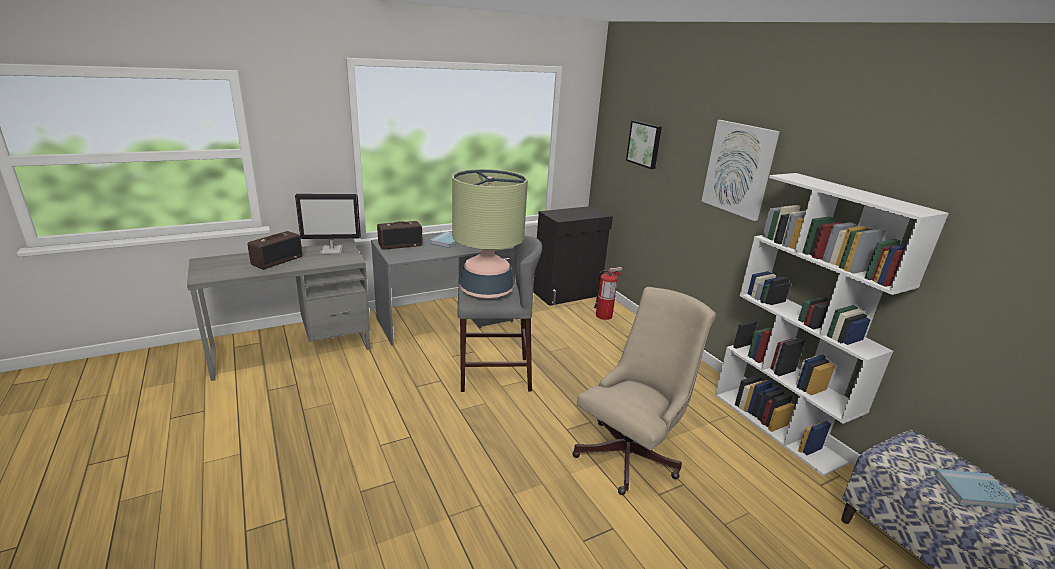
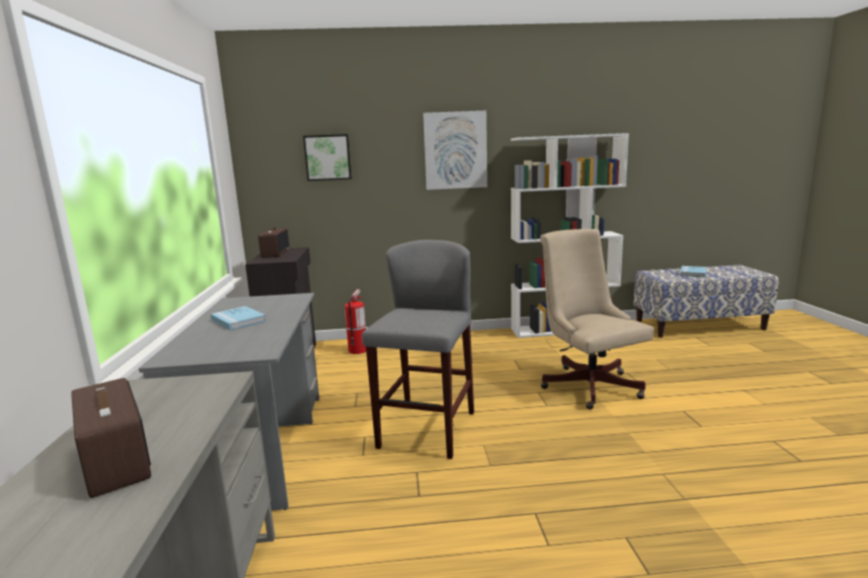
camera: 65 degrees left, 10 degrees down
monitor [295,194,361,254] -> none
radio [377,221,422,250] -> radio moved to [258,228,289,258]
table lamp [452,169,528,299] -> none

